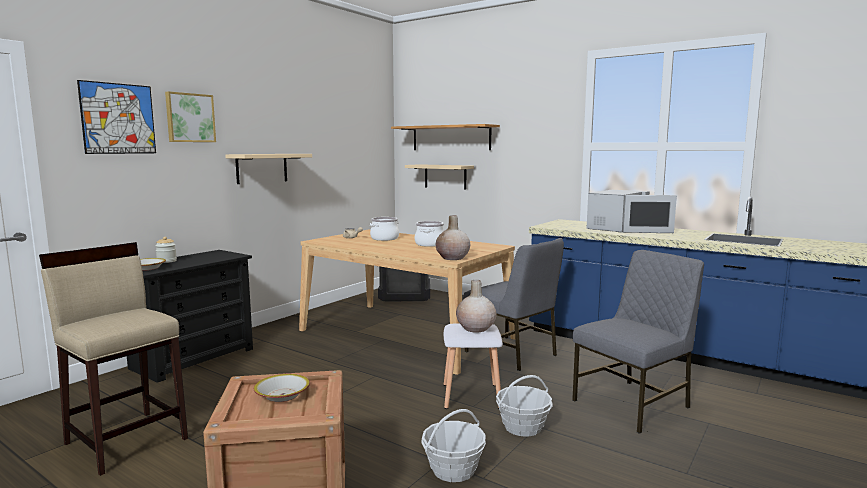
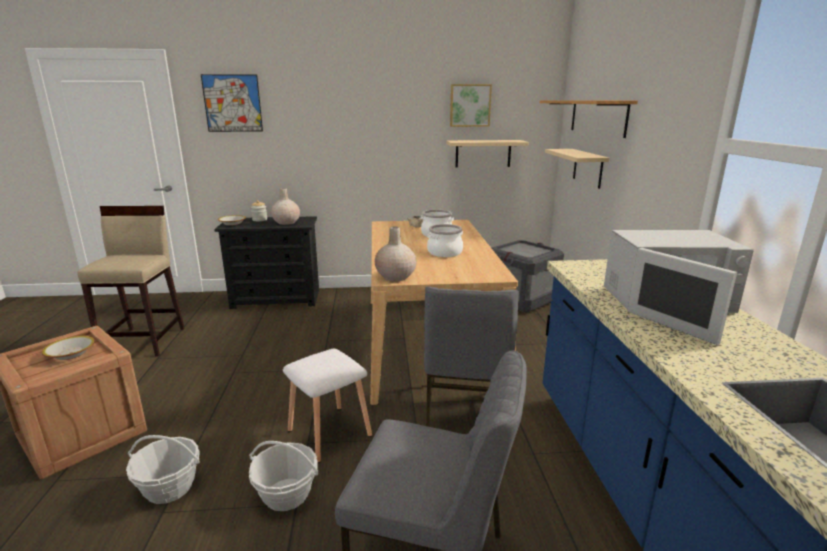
camera: 50 degrees right, 10 degrees up
picture [165,91,216,142] -> picture moved to [450,84,492,127]
beige shelf [225,154,312,184] -> beige shelf moved to [446,140,529,167]
beige vase [456,280,497,332] -> beige vase moved to [271,188,300,225]

